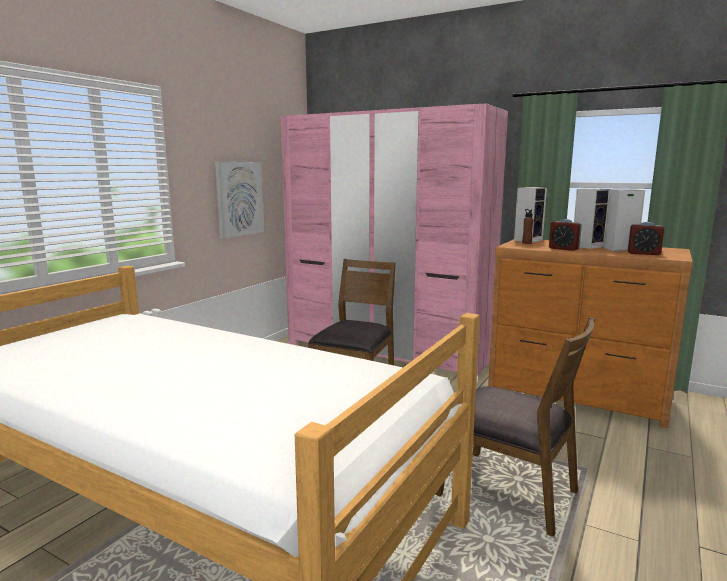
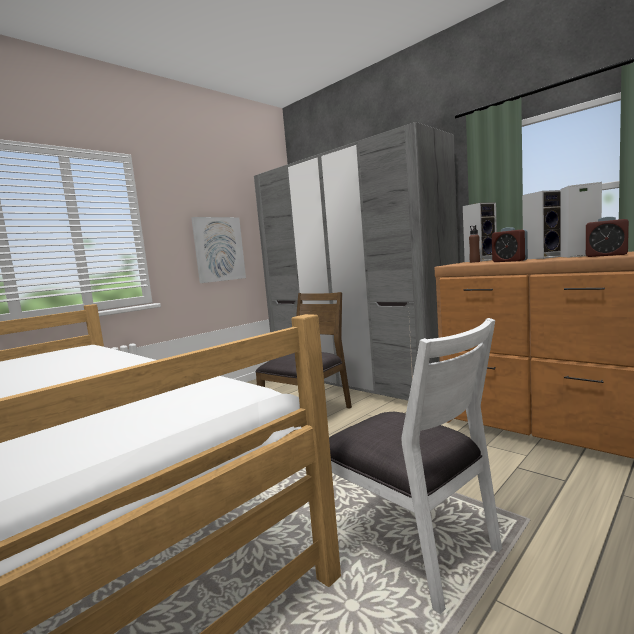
camera: 15 degrees right, 5 degrees down
pink wardrobe [281,104,508,376] -> grey wardrobe [254,122,459,400]
brown chair [435,317,595,537] -> white chair [329,318,502,614]

